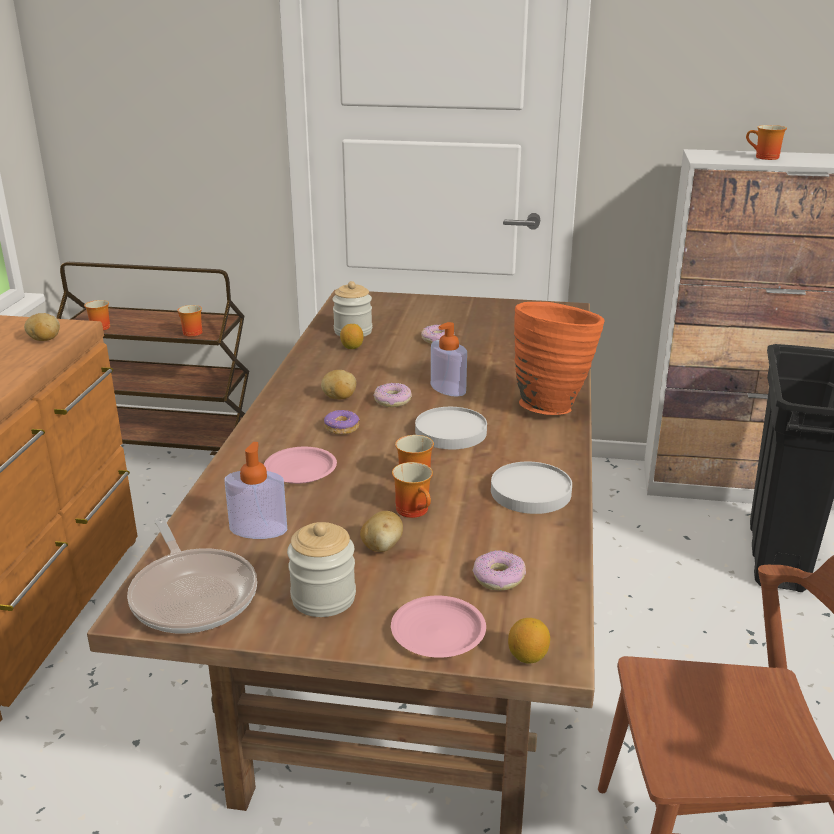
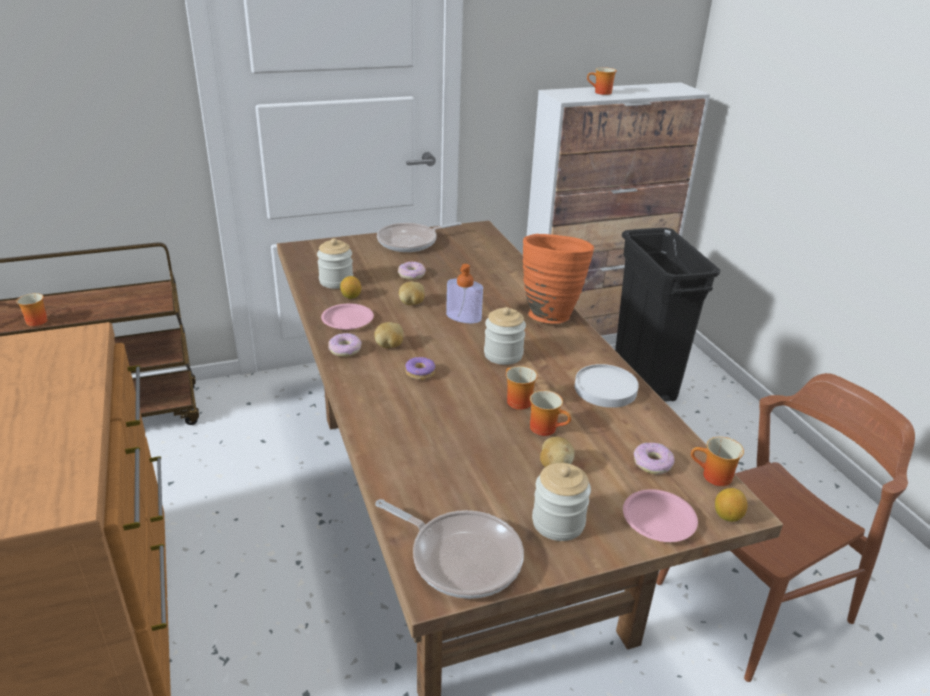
camera: 30 degrees left, 5 degrees up
potato [24,313,60,341] -> potato moved to [399,281,425,305]
mug [177,305,202,336] -> mug moved to [691,437,744,486]
soap dispenser [225,442,287,539] -> none
pink plate [264,447,337,484] -> pink plate moved to [321,303,374,330]
donut [374,383,412,407] -> donut moved to [328,333,362,357]
white plate [415,407,487,449] -> jar [484,307,526,365]
none -> frying pan [377,222,461,252]

